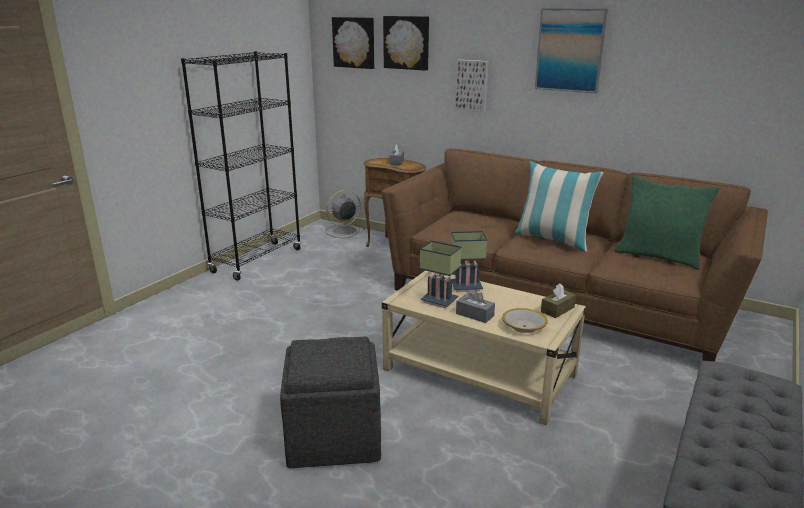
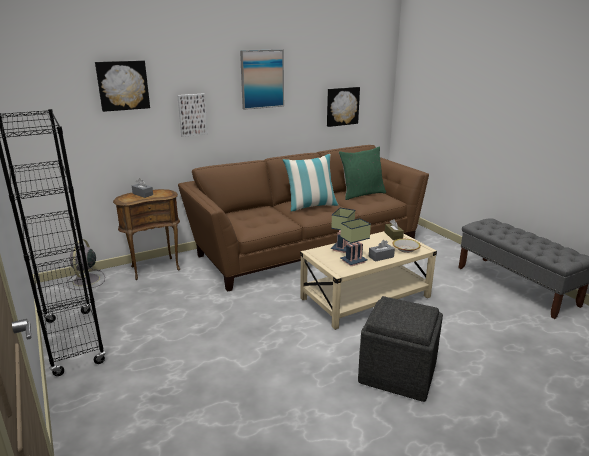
camera: 60 degrees left, 0 degrees up
picture [332,17,374,69] -> picture moved to [327,87,360,127]

